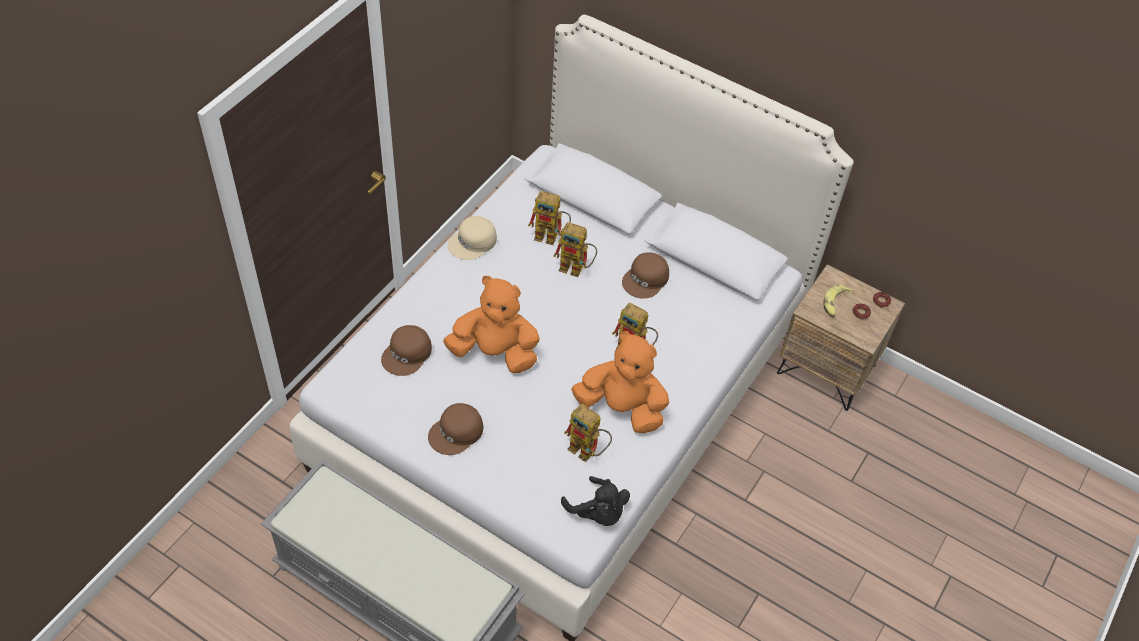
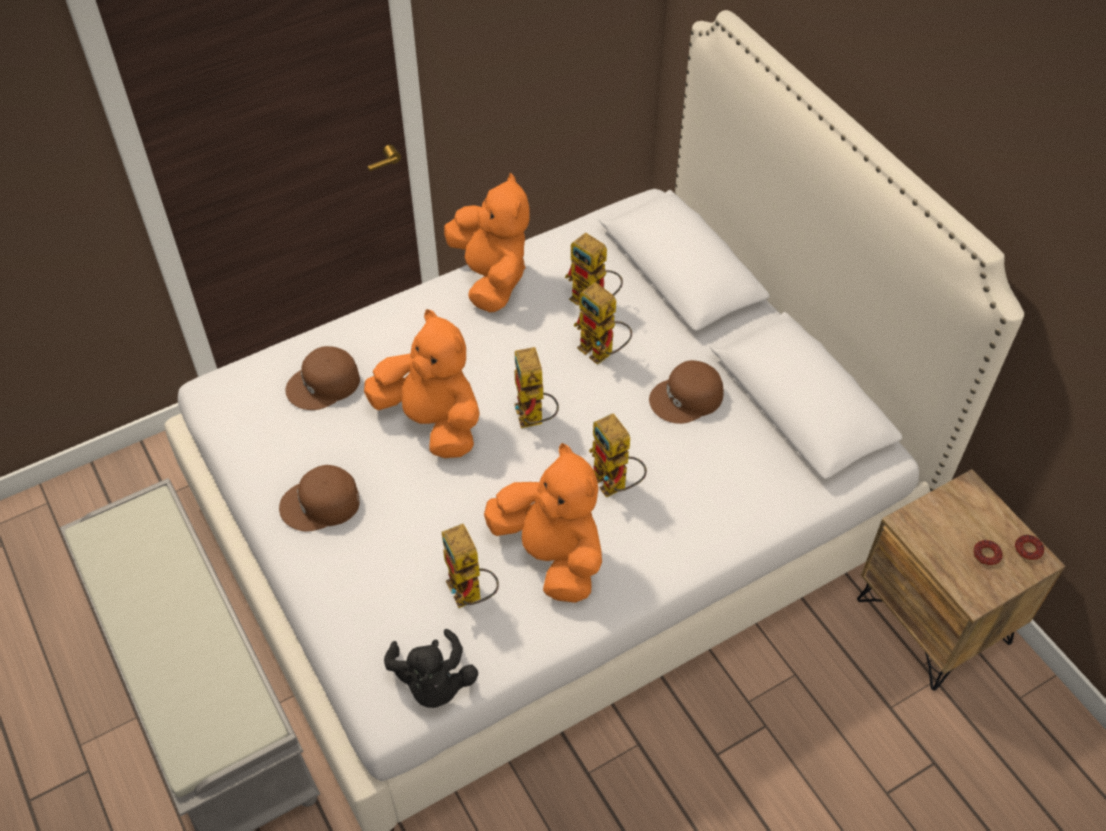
camera: 30 degrees right, 0 degrees up
beige cap [448,216,497,260] -> orange plush toy [444,173,530,312]
banana [824,284,854,317] -> none
none -> toy robot [514,347,559,428]

